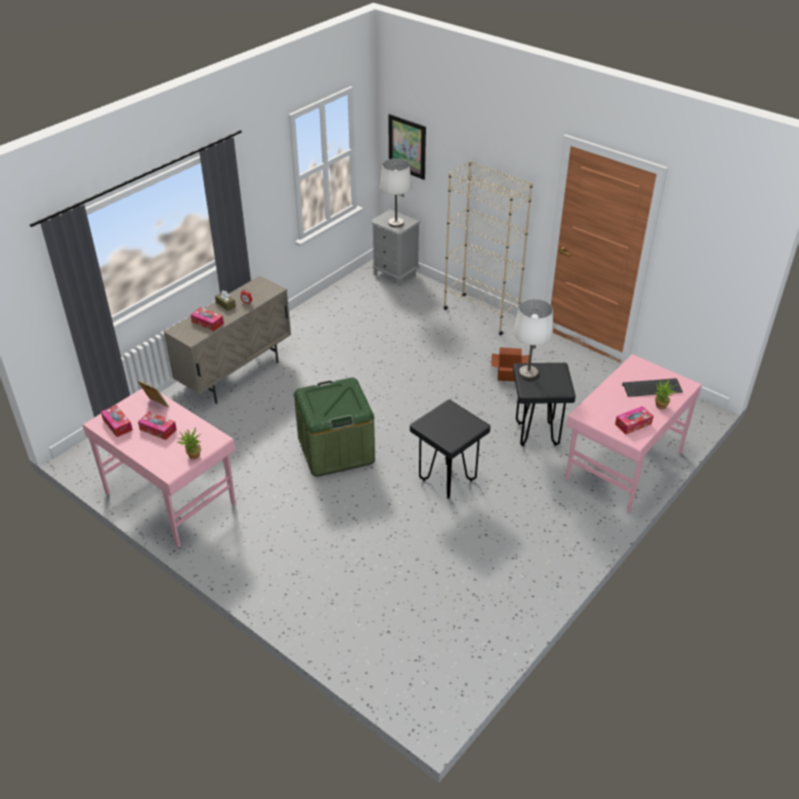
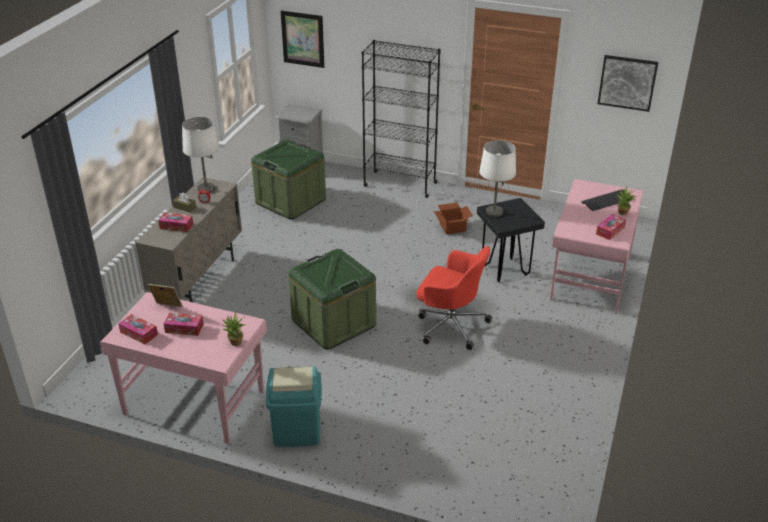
camera: 20 degrees left, 5 degrees down
white table lamp [380,158,412,227] -> white table lamp moved to [182,117,219,193]
black stool [410,400,491,499] -> red office chair [417,246,492,350]
beige bookcase [444,160,533,335] -> black bookcase [362,40,441,198]
none -> green storage box [251,139,326,220]
none -> turquoise trash can [266,366,322,447]
none -> picture [597,55,658,112]

